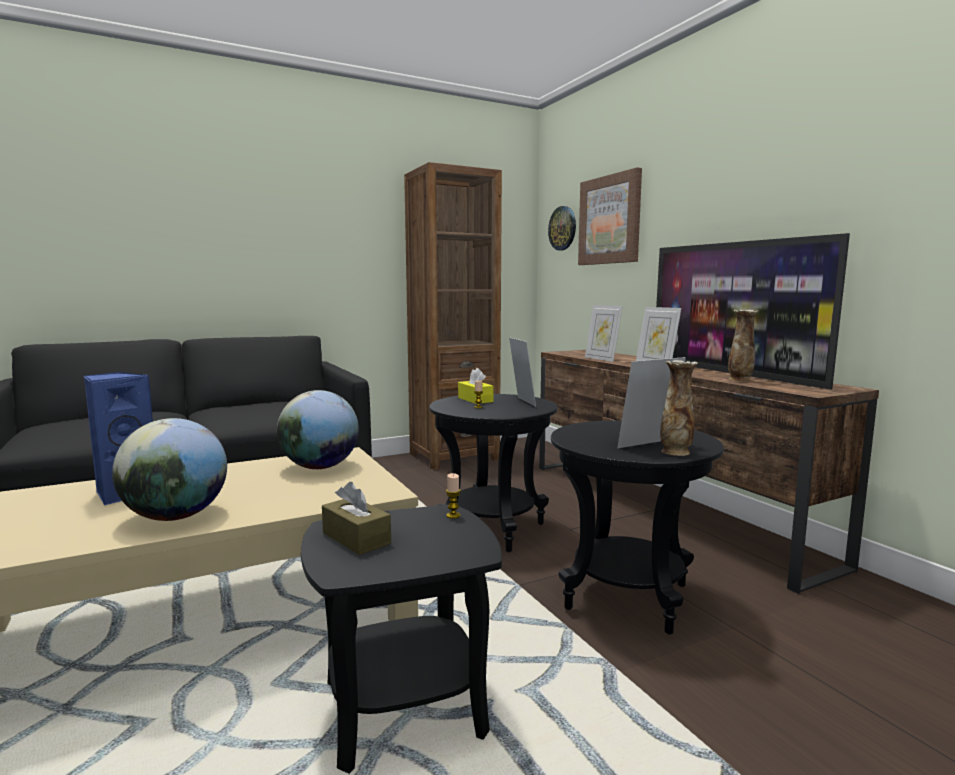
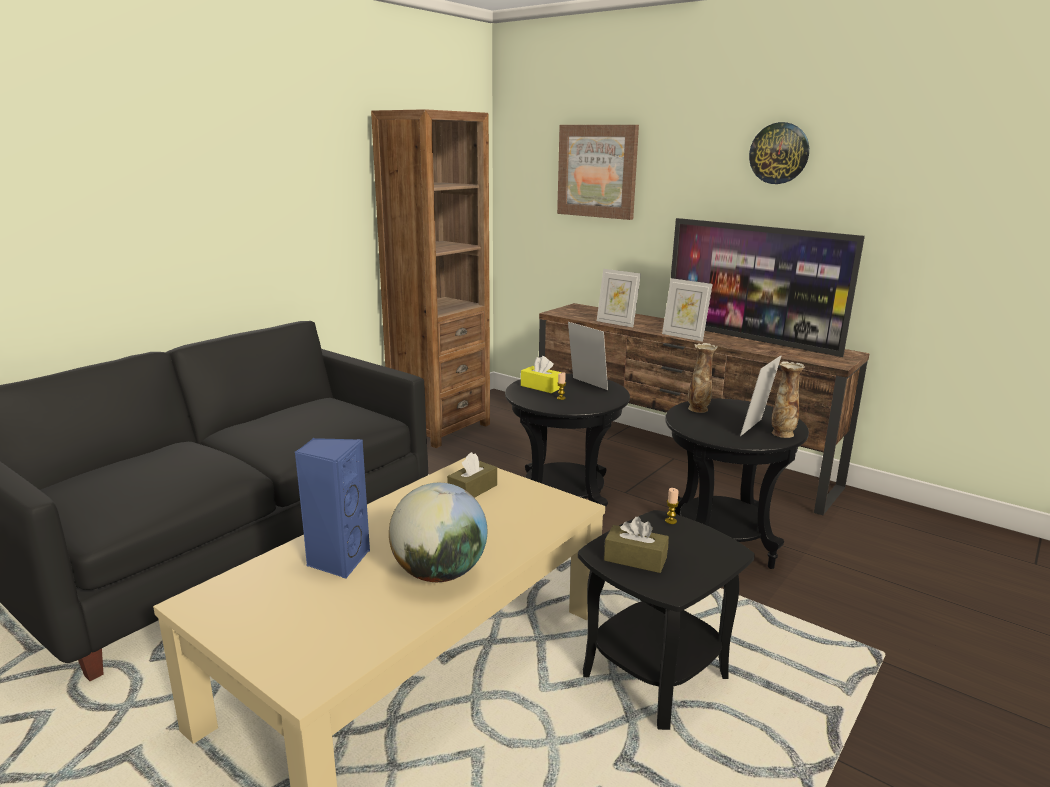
camera: 25 degrees left, 10 degrees up
globe [277,390,359,469] -> brown tissue box [447,452,497,498]
wall clock [548,206,576,251] -> wall clock moved to [749,122,809,184]
vase [728,310,759,382] -> vase moved to [688,343,718,413]

